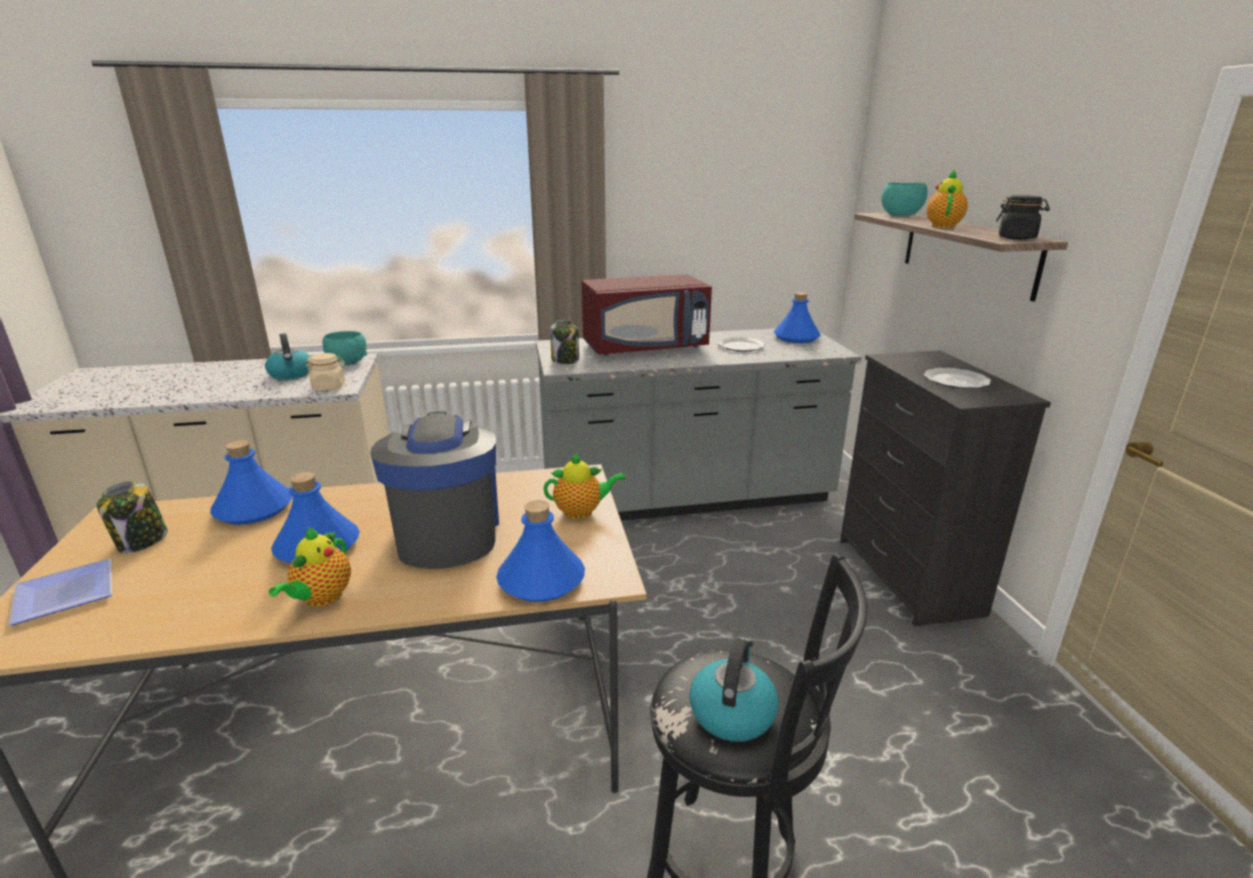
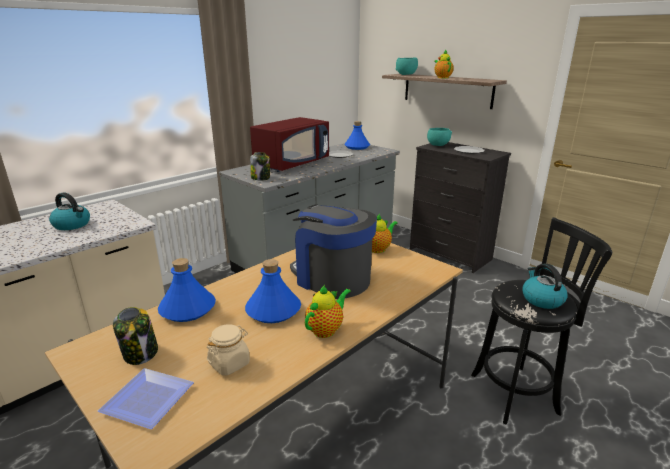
camera: 35 degrees left, 0 degrees up
teapot [269,527,351,607] -> teapot turned 120 degrees counterclockwise [305,285,351,338]
beige jar [306,353,345,391] -> beige jar moved to [207,324,250,376]
turquoise bowl [322,331,367,365] -> turquoise bowl moved to [427,128,452,146]
blue bottle [496,500,585,602] -> none
black jar [996,195,1050,240] -> none

